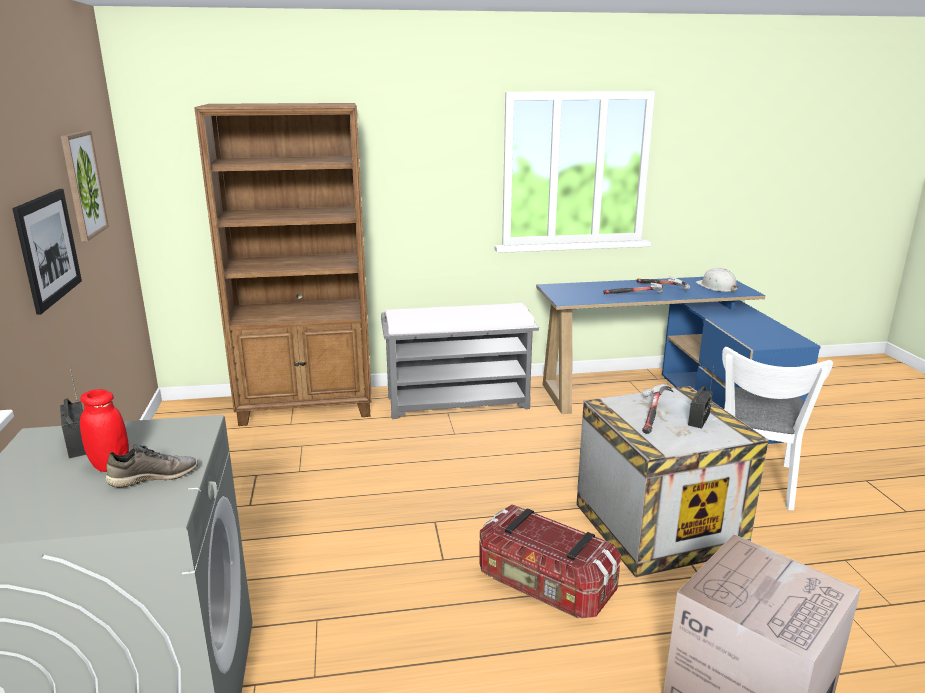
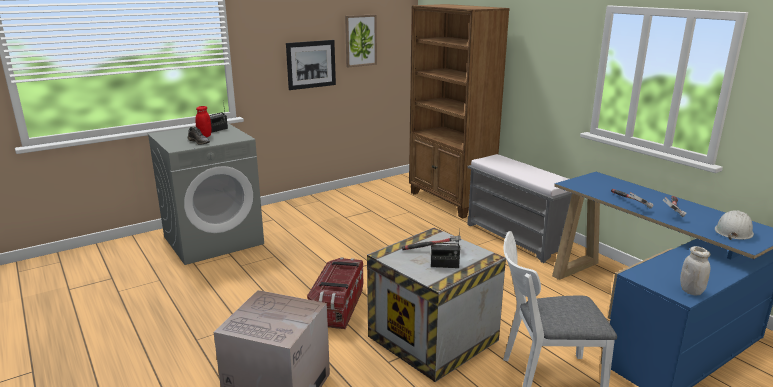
camera: 65 degrees right, 0 degrees up
none -> white jar [680,246,710,296]

